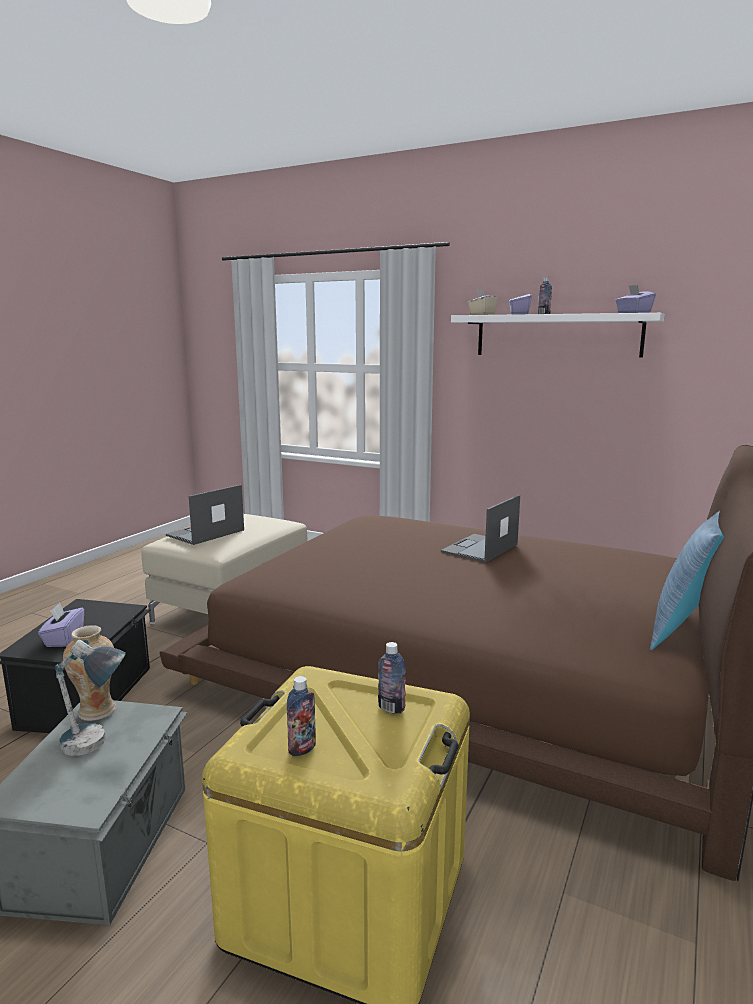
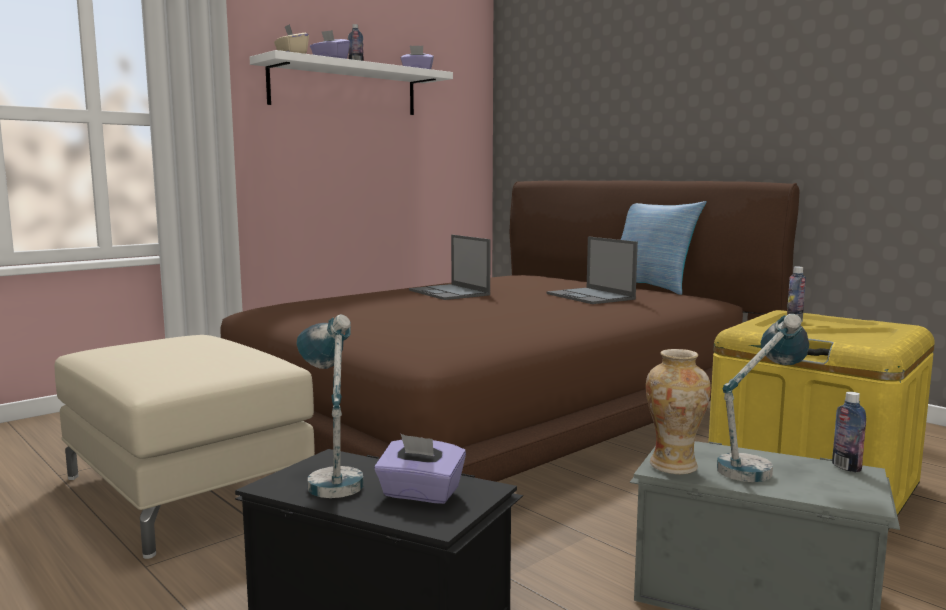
camera: 70 degrees left, 5 degrees down
laptop [166,485,244,545] -> laptop moved to [547,237,638,304]
bottle [287,676,316,757] -> bottle moved to [832,392,866,473]
none -> table lamp [297,314,363,498]

